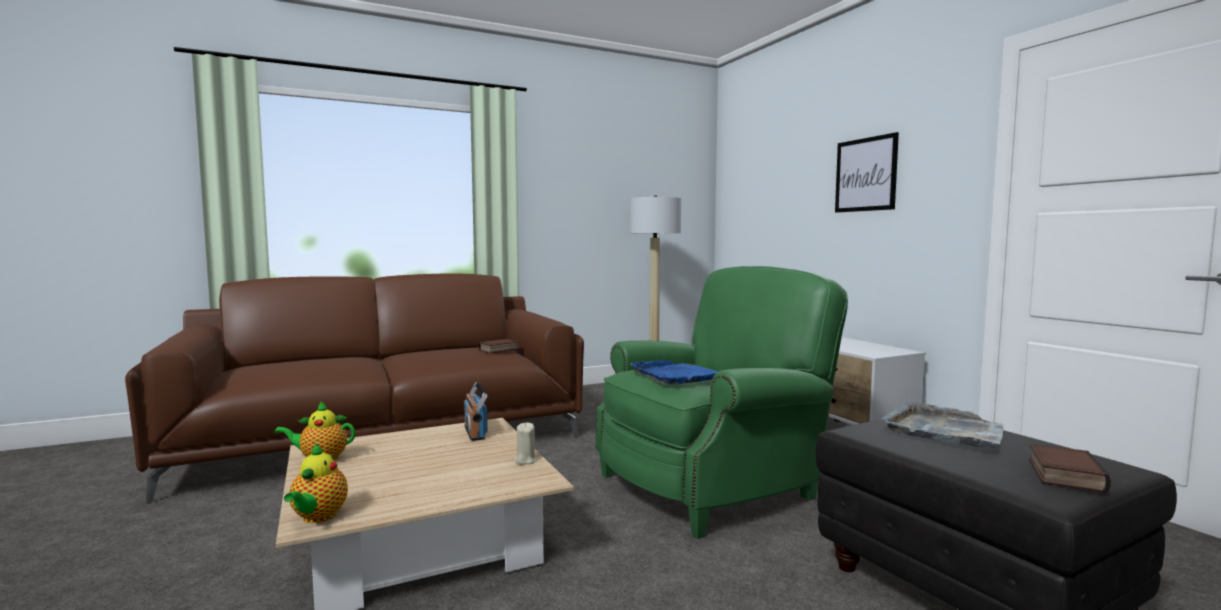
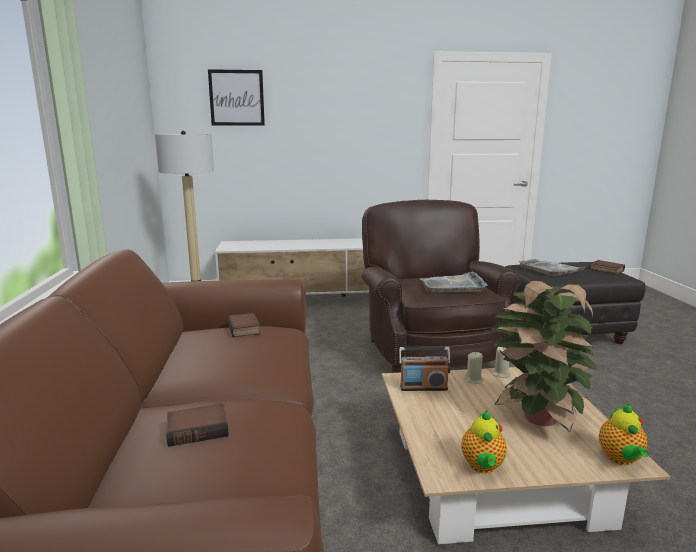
camera: 70 degrees left, 10 degrees up
teapot [284,444,348,523] -> teapot turned 75 degrees clockwise [599,404,649,465]
green armchair [595,266,848,539] -> brown armchair [362,200,520,373]
blue tray [630,360,719,384] -> grey tray [420,272,487,293]
picture [835,132,899,213] -> picture moved to [208,69,265,126]
none -> book [166,403,228,447]
none -> beige candle [464,352,483,384]
none -> potted plant [491,281,598,432]

